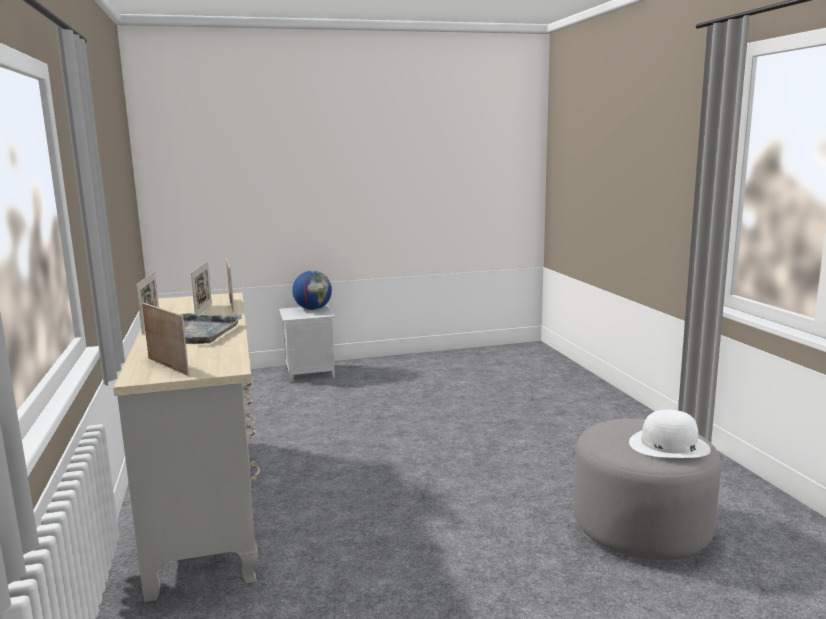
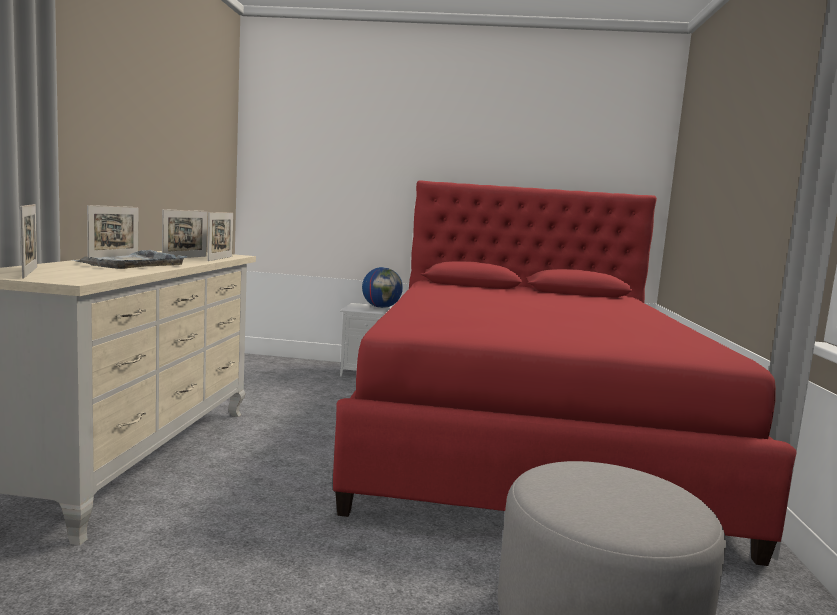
camera: 20 degrees right, 5 degrees down
white hat [629,410,711,458] -> none
none -> red bed [333,180,797,566]

